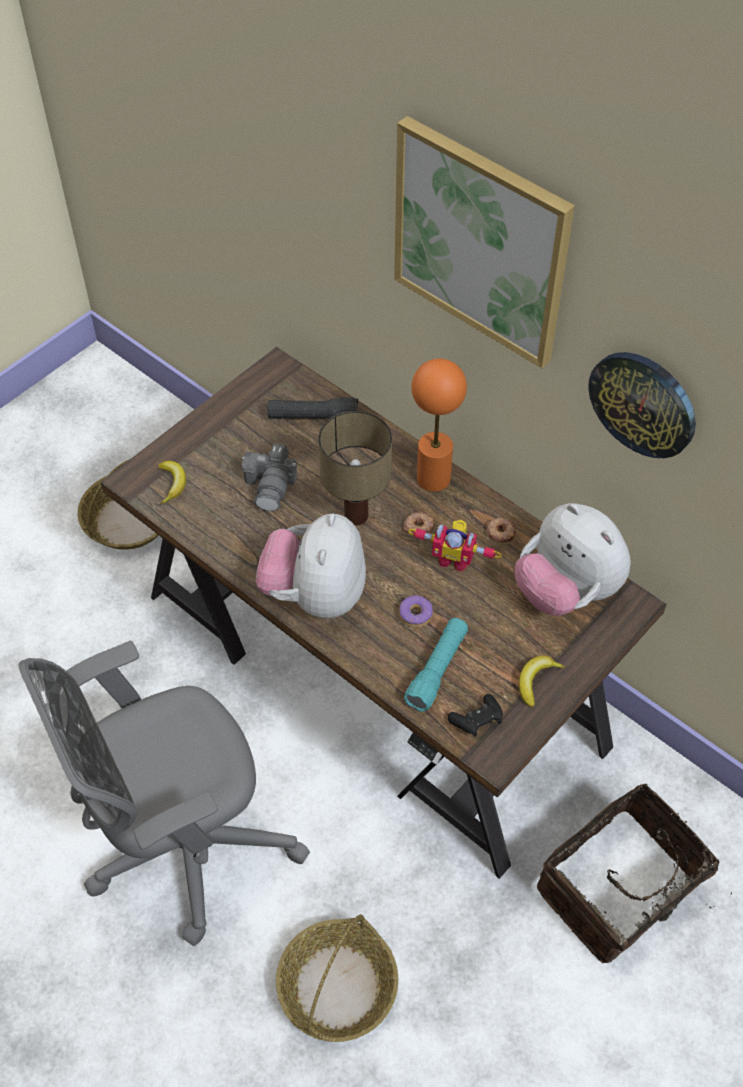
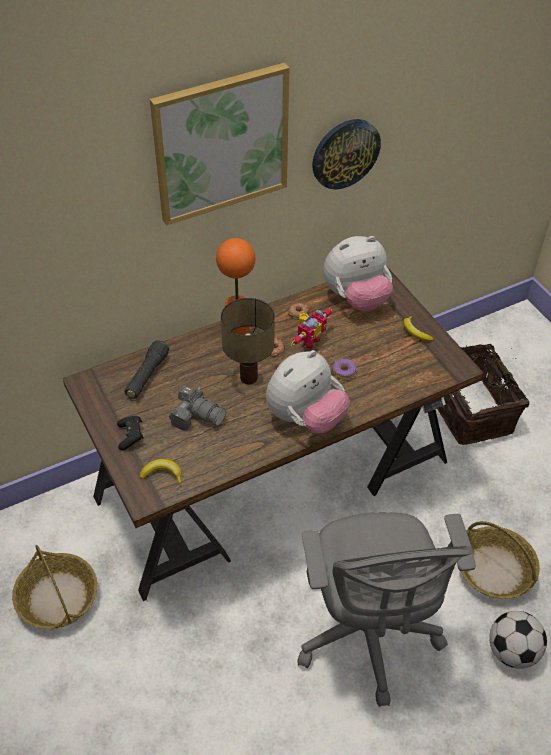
camera: 70 degrees left, 5 degrees down
plush toy [256,513,366,618] -> plush toy turned 75 degrees counterclockwise [266,350,350,434]
turquoise flashlight [404,618,468,712] -> none
black game controller [448,694,503,737] -> black game controller moved to [117,416,144,450]
none -> football [489,611,547,669]

